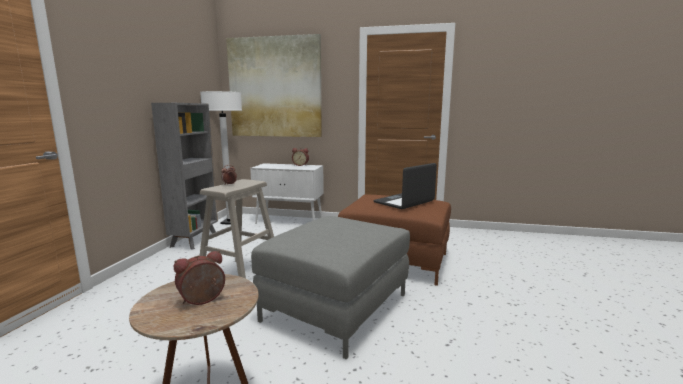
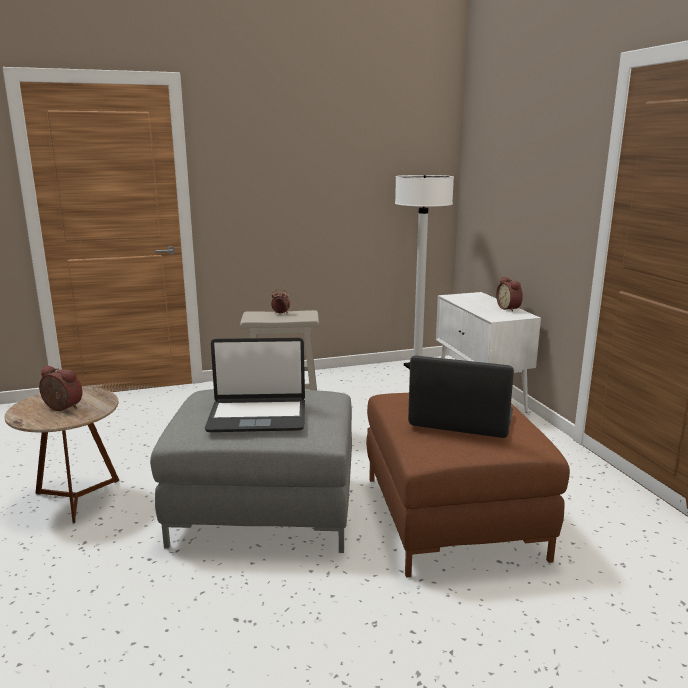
camera: 60 degrees right, 5 degrees up
grey bookcase [151,103,218,250] -> none
picture [226,34,322,137] -> none
none -> laptop [205,338,305,432]

